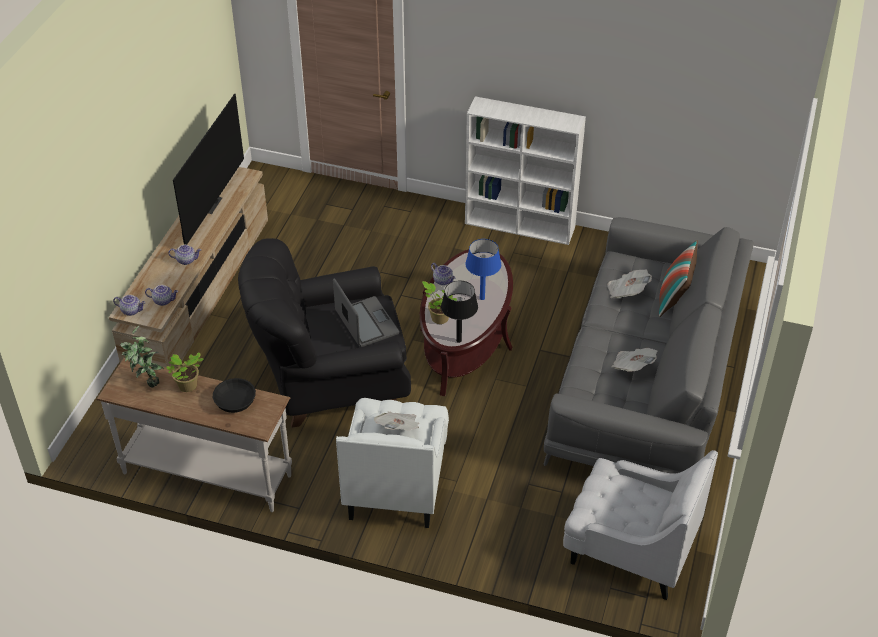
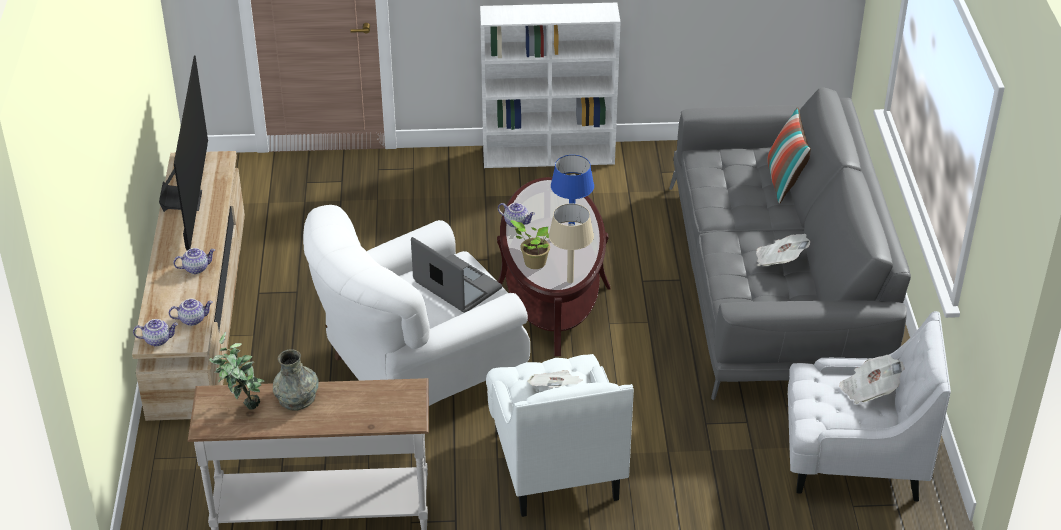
camera: 20 degrees left, 5 degrees down
potted plant [166,352,204,392] -> grey vase [273,349,319,411]
black bowl [213,378,256,413] -> none
black armchair [238,238,411,428] -> white armchair [303,205,530,406]
black table lamp [441,281,478,343] -> beige table lamp [549,204,594,283]
newspaper [607,269,652,298] -> newspaper moved to [839,355,905,404]

